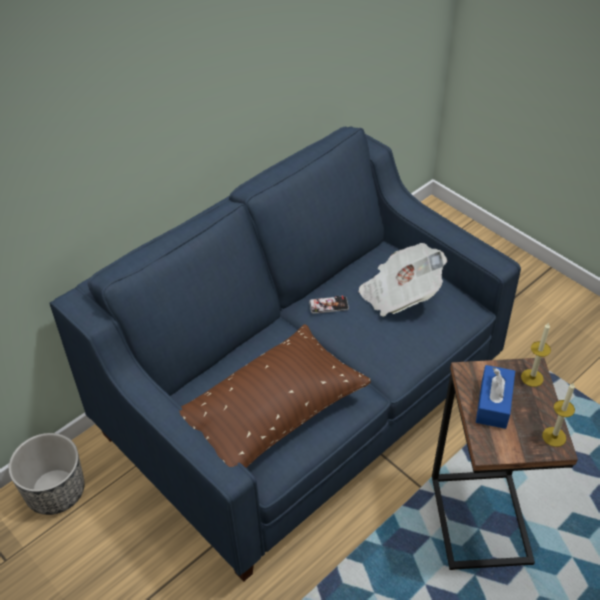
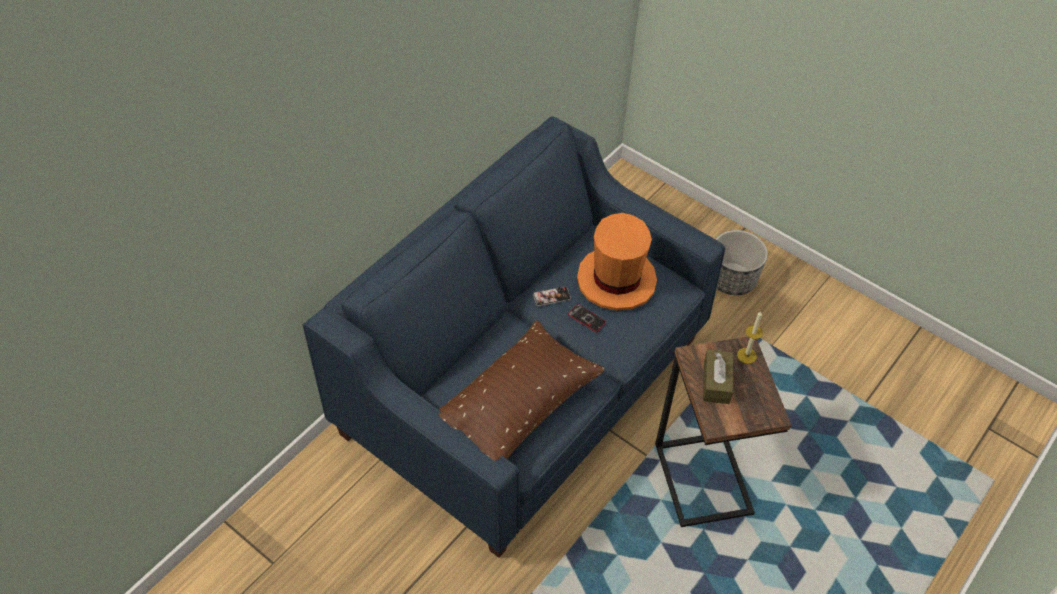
camera: 10 degrees left, 5 degrees up
planter [8,433,85,515] -> planter moved to [716,230,768,295]
newspaper [359,243,447,317] -> orange hat [577,213,657,311]
blue tissue box [476,365,515,429] -> brown tissue box [703,349,733,404]
candle [542,382,575,447] -> none
none -> phone [568,304,606,332]

